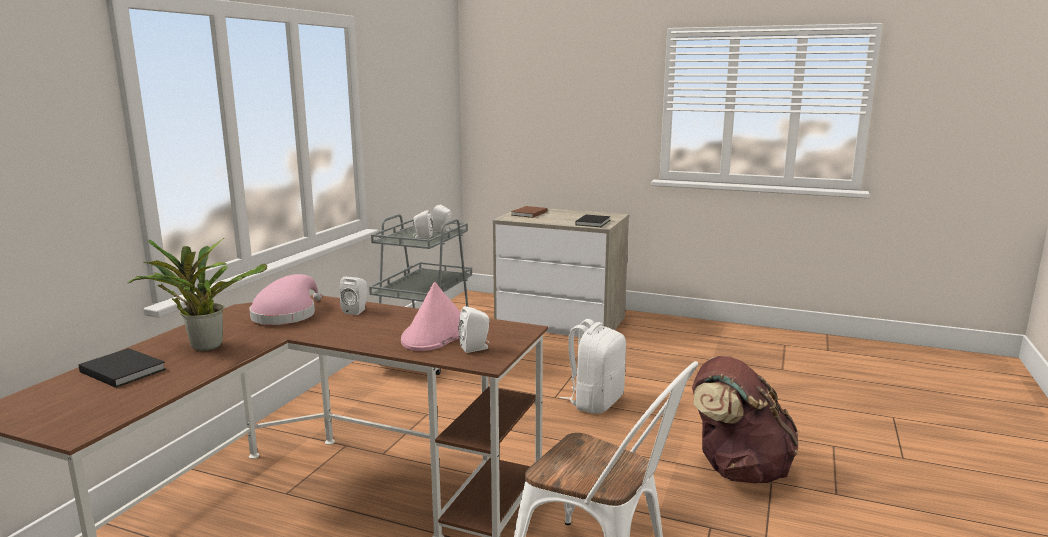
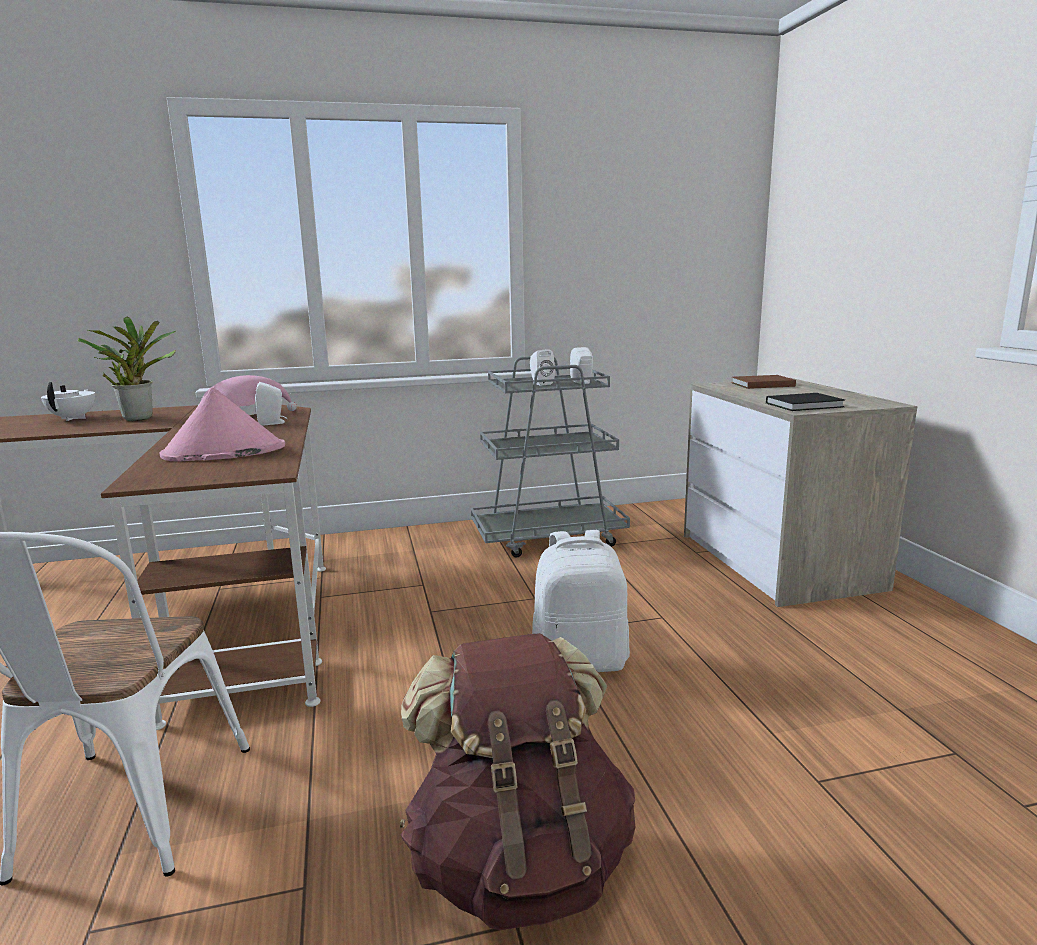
camera: 55 degrees right, 0 degrees up
black book [79,348,166,388] -> white teapot [41,382,95,421]
white speaker [458,306,490,353] -> none

